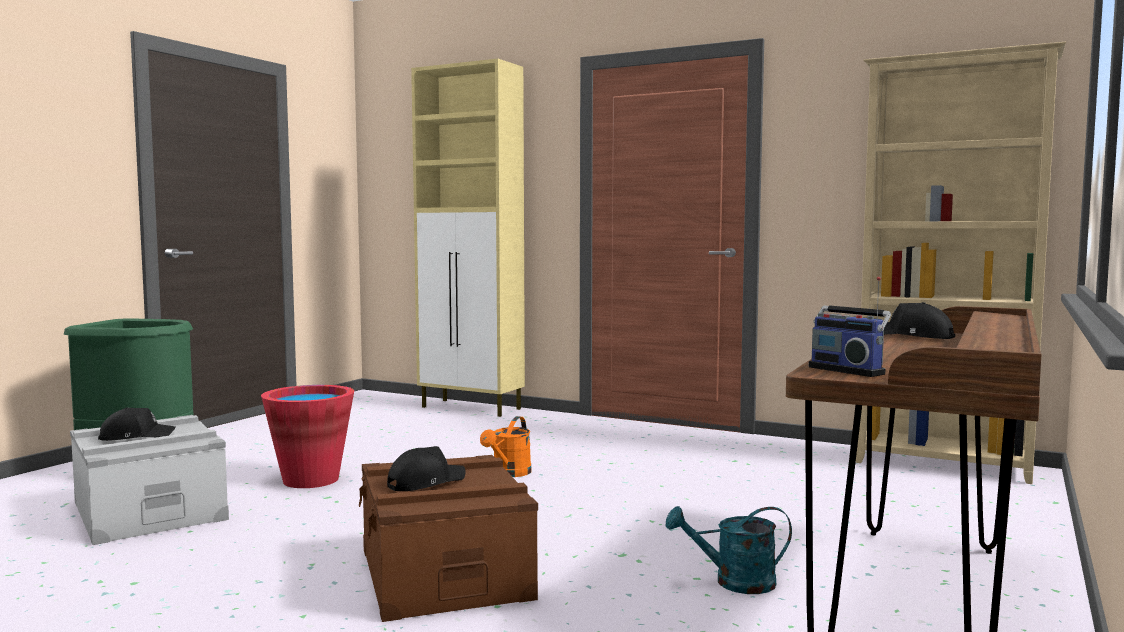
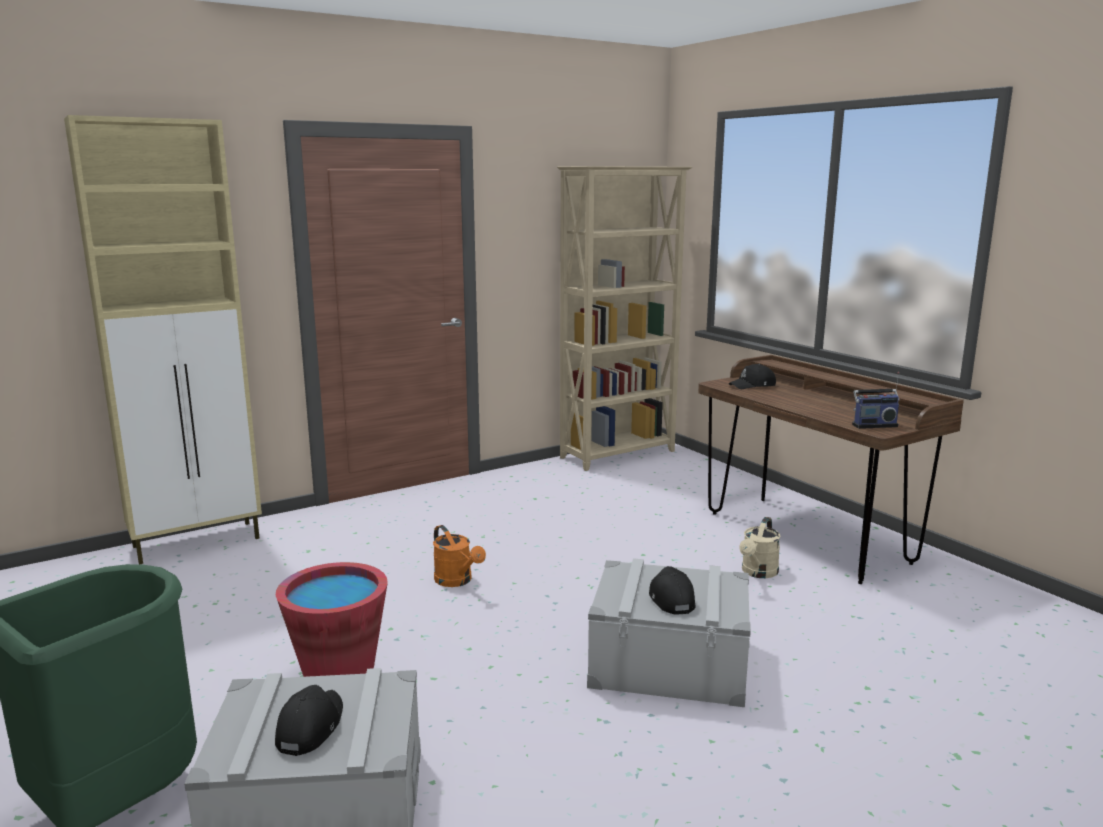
camera: 60 degrees left, 10 degrees up
brown storage box [359,455,538,622] -> grey storage box [587,558,751,707]
turquoise watering can [666,506,792,594] -> beige watering can [739,517,781,578]

